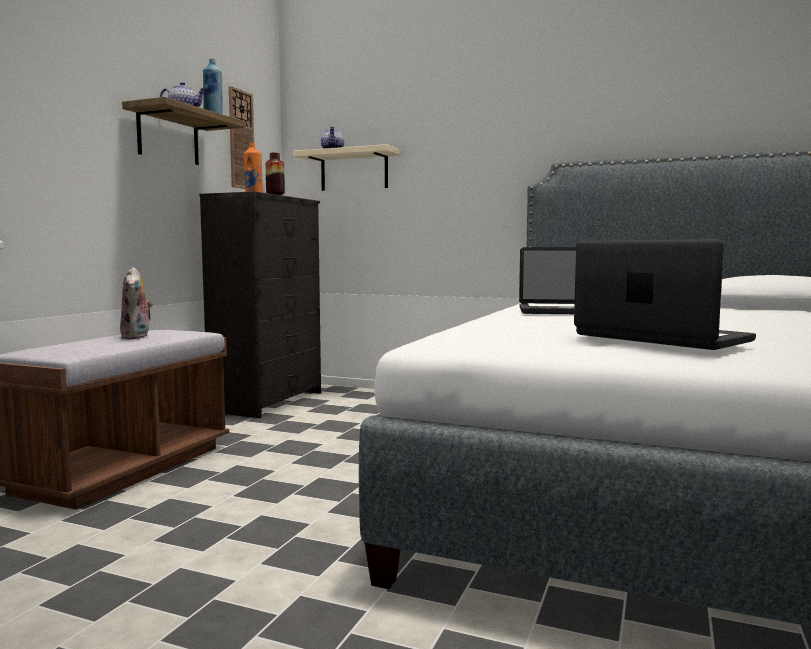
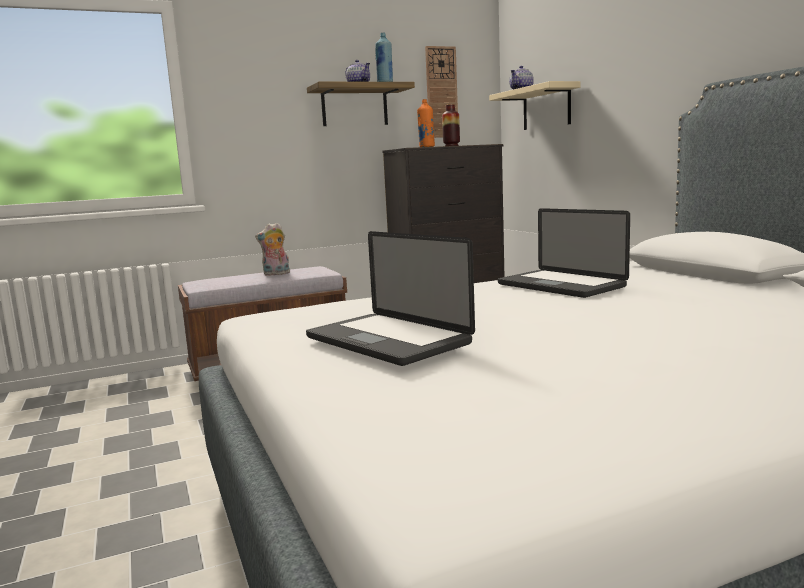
camera: 45 degrees right, 5 degrees up
plush toy [120,267,153,339] -> plush toy turned 45 degrees clockwise [255,223,290,276]
laptop [574,239,756,350] -> laptop turned 135 degrees clockwise [306,231,475,366]

